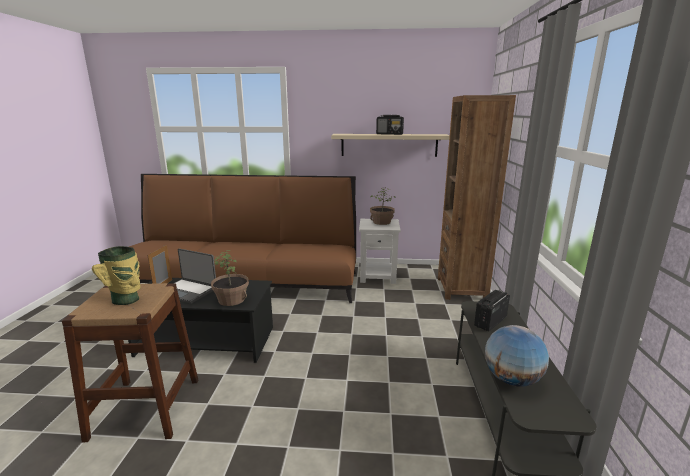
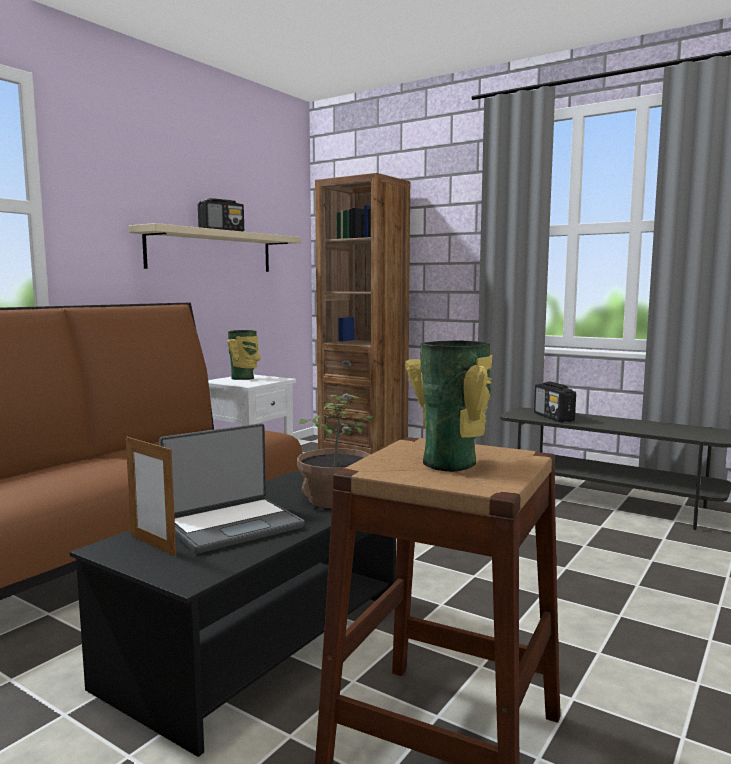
camera: 60 degrees left, 10 degrees down
potted plant [370,187,395,225] -> vase [227,330,261,380]
globe [485,325,549,387] -> none

